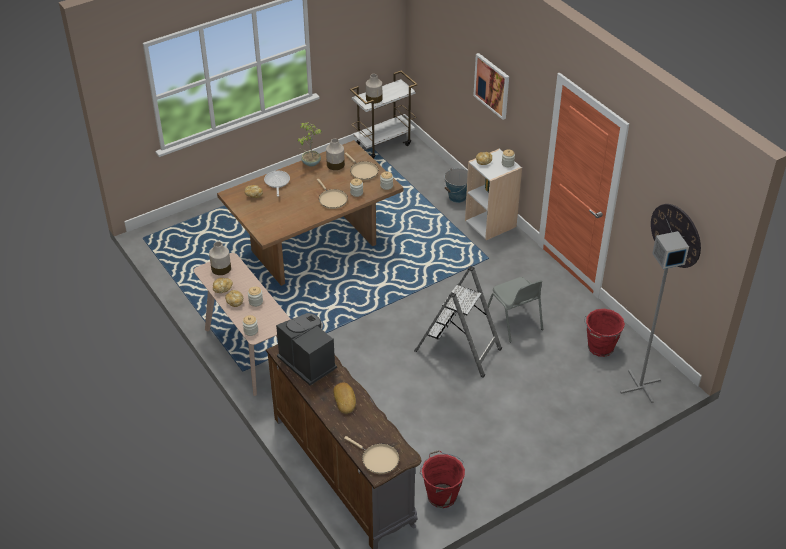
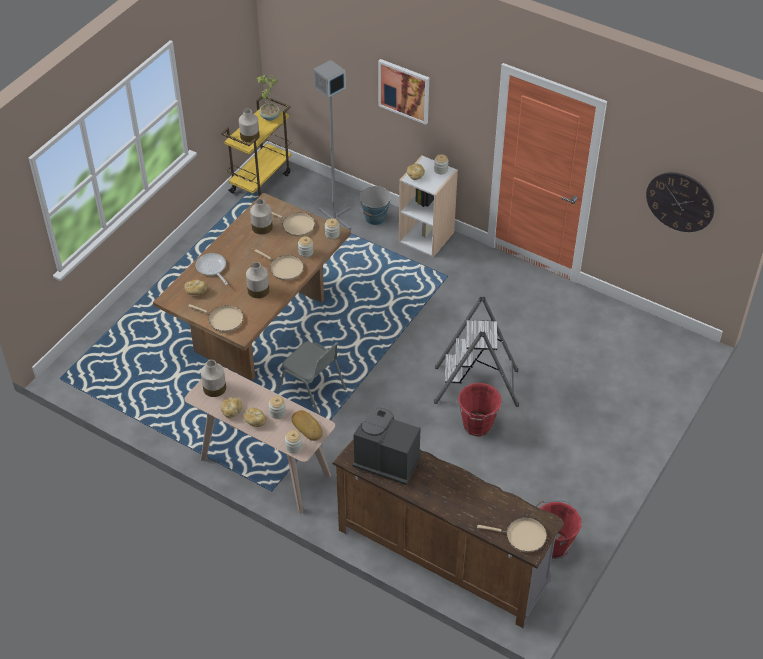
camera: 25 degrees left, 5 degrees up
potted plant [298,123,321,167] -> potted plant moved to [256,75,280,121]
bread [333,383,356,414] -> bread moved to [291,410,323,441]
white cart [350,71,418,159] -> yellow cart [221,96,292,197]
grey chair [487,277,543,342] -> grey chair moved to [277,341,346,415]
red bucket [584,309,625,357] -> red bucket moved to [456,383,502,436]
grey floor lamp [620,231,689,403] -> grey floor lamp moved to [313,60,351,230]
none -> beige frying pan [188,304,243,332]
none -> beige vase [246,262,269,298]

